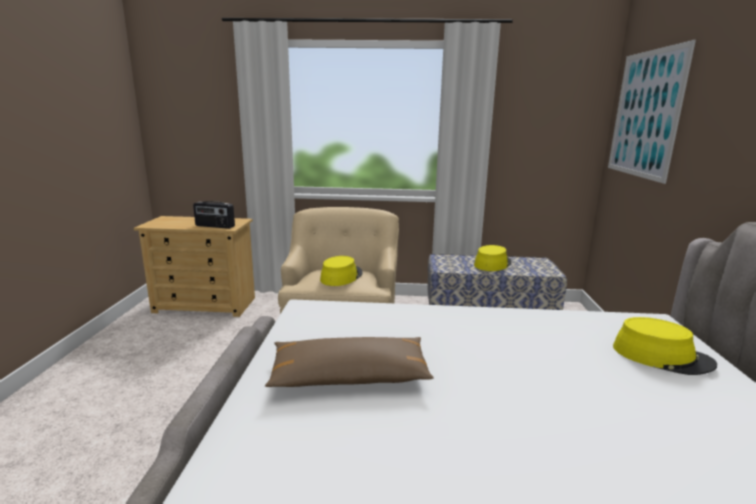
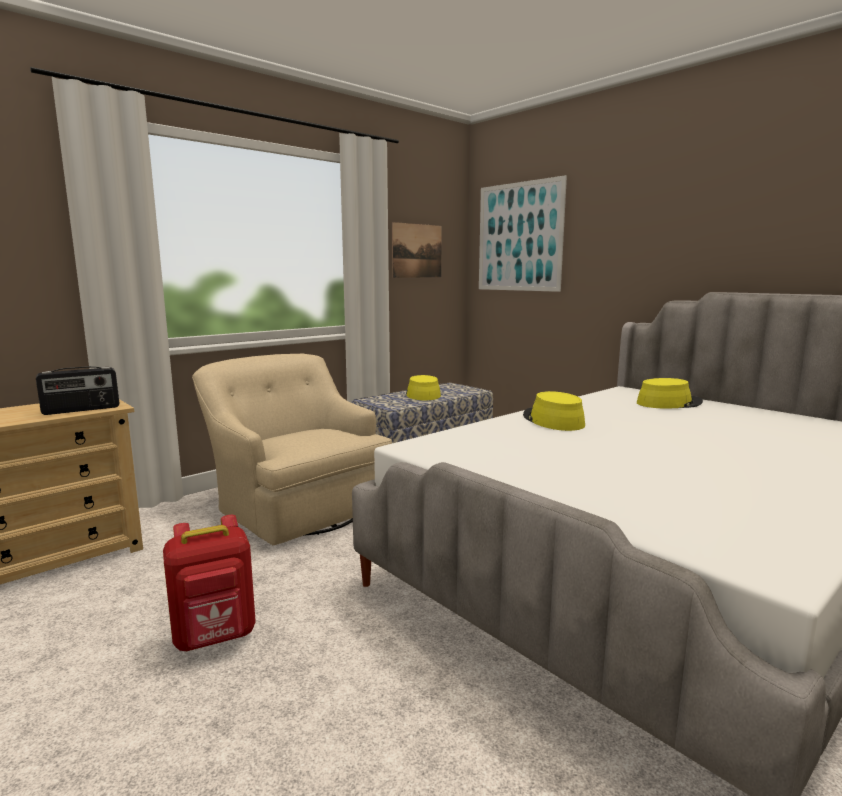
camera: 45 degrees left, 5 degrees down
brown pillow [265,337,433,387] -> none
yellow hat [320,256,363,286] -> yellow hat moved to [523,391,585,431]
none -> red backpack [163,515,256,651]
none -> picture [392,222,442,278]

